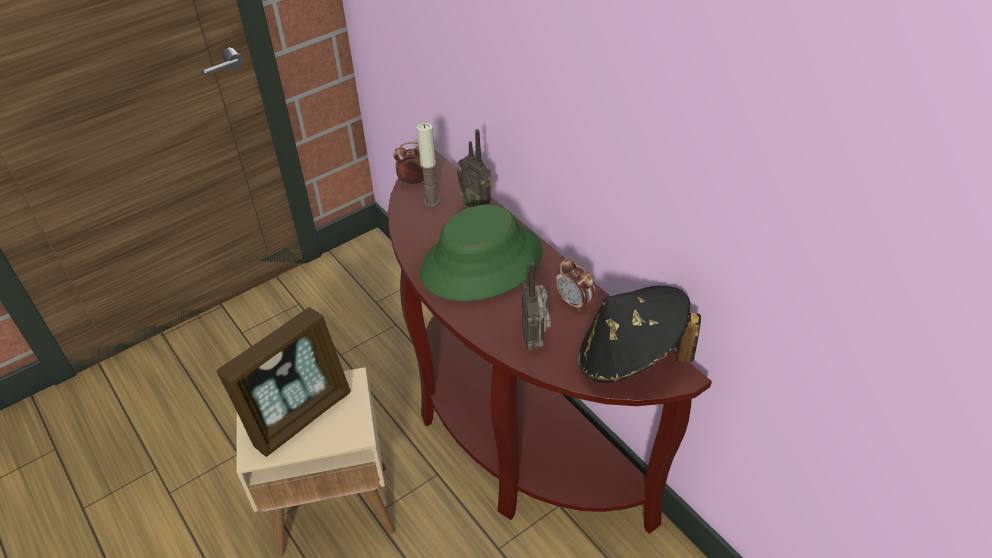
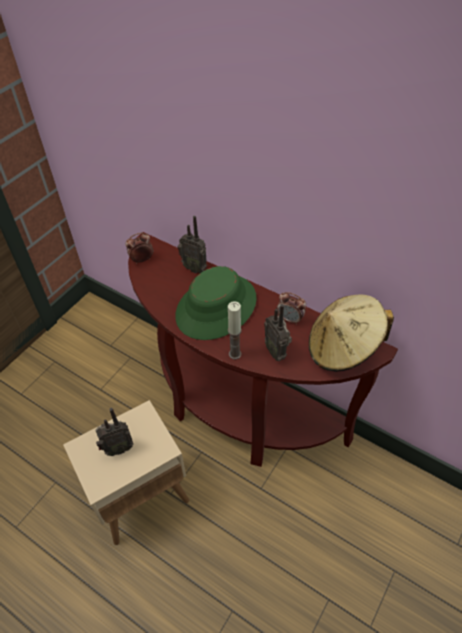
camera: 20 degrees left, 5 degrees up
picture frame [217,307,351,457] -> radio [95,408,134,456]
candle [417,123,440,207] -> candle moved to [228,301,242,359]
black hat [578,286,701,383] -> beige hat [309,294,394,372]

